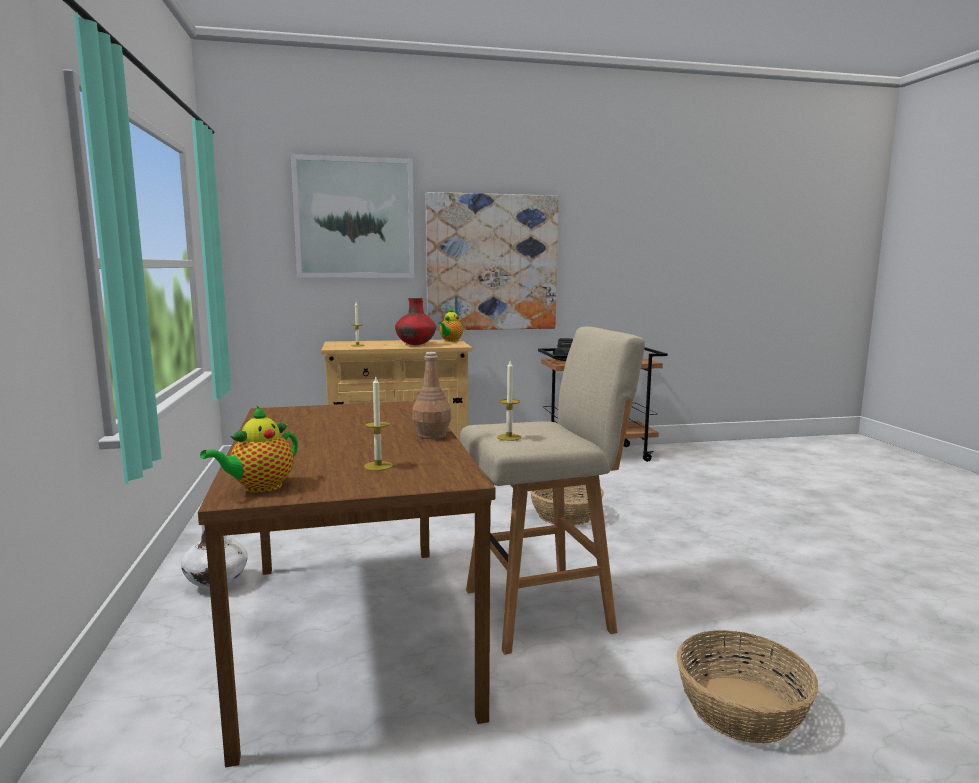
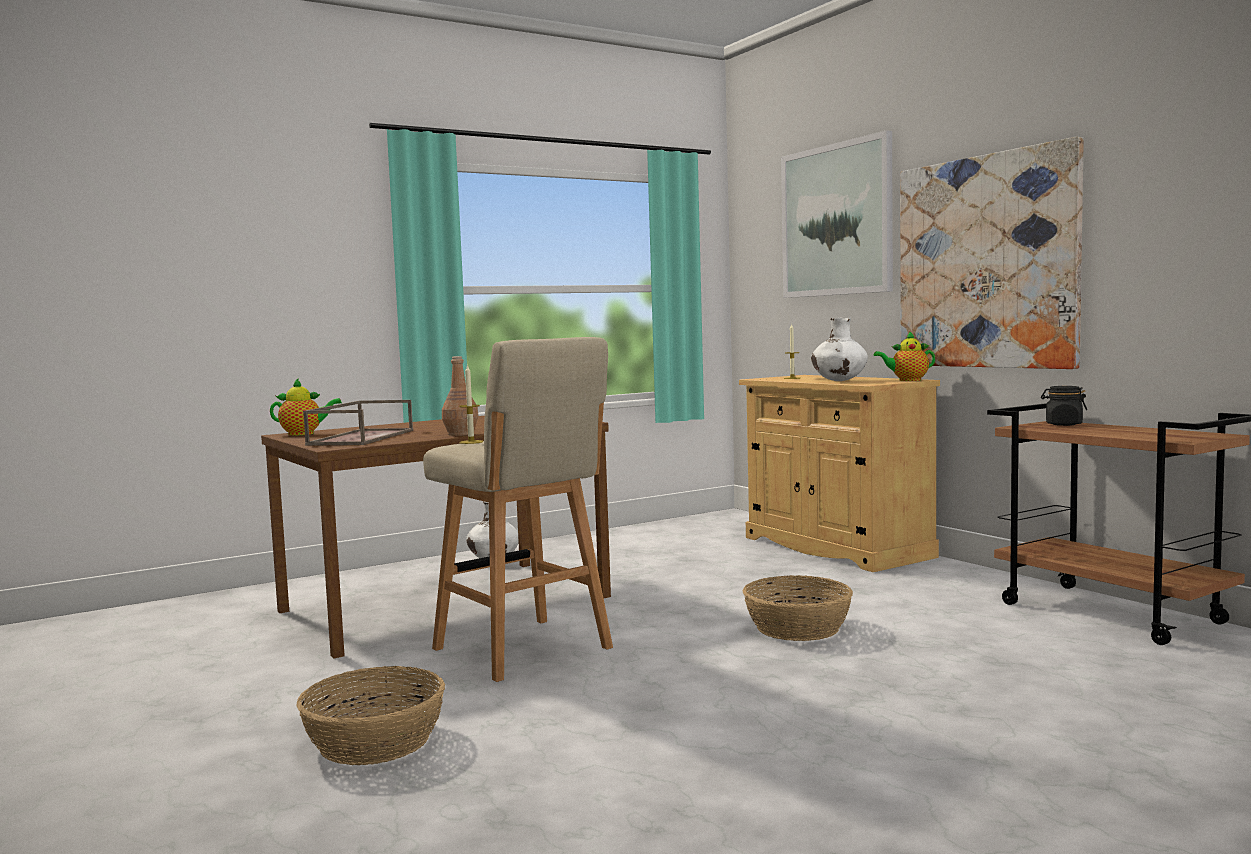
camera: 70 degrees right, 5 degrees down
teapot [200,405,298,493] -> teapot turned 150 degrees clockwise [270,378,342,436]
candle [364,375,393,471] -> brown tray [303,400,413,446]
red vase [395,298,436,345] -> white vase [811,318,868,381]

